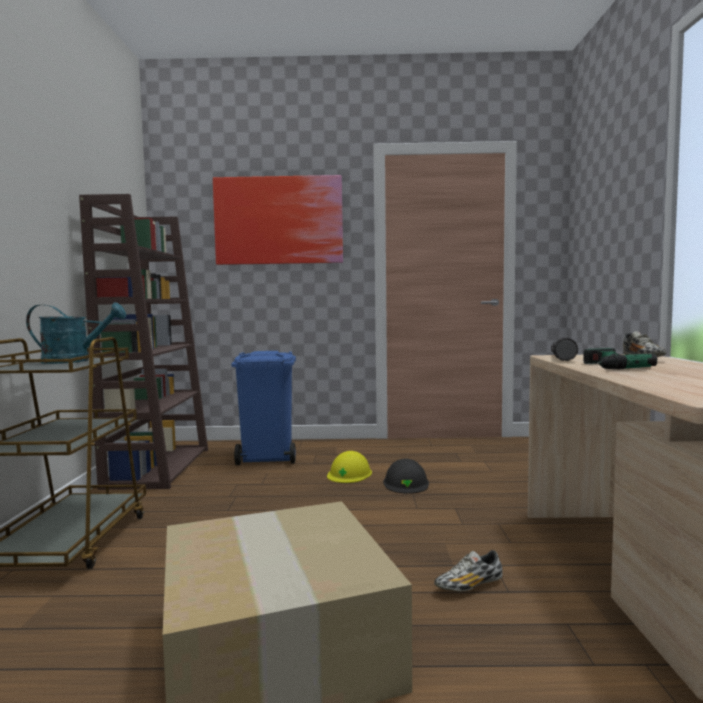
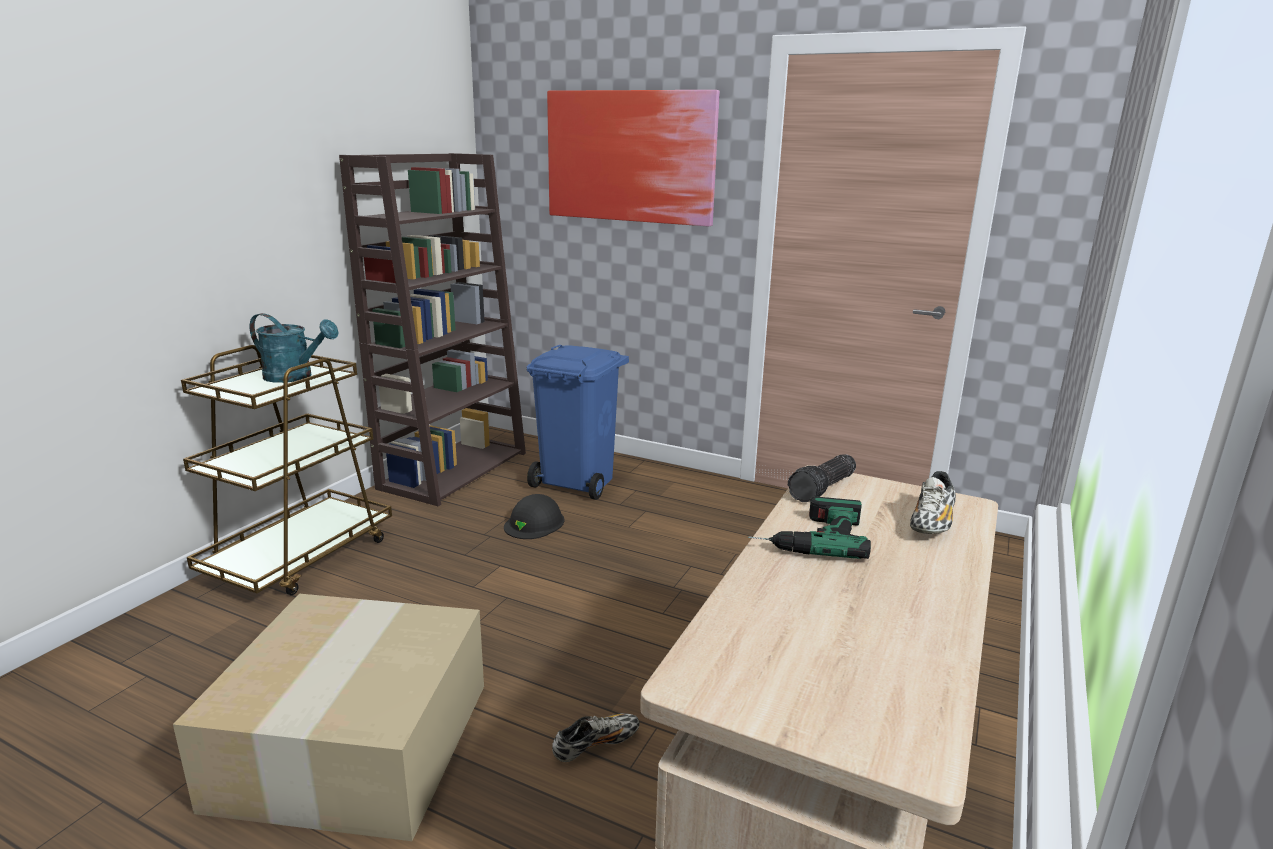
camera: 25 degrees right, 15 degrees up
yellow hard hat [327,451,372,483] -> none
black hard hat [383,458,429,494] -> black hard hat moved to [504,494,564,539]
shoe [434,550,503,591] -> shoe turned 150 degrees clockwise [552,713,640,762]

